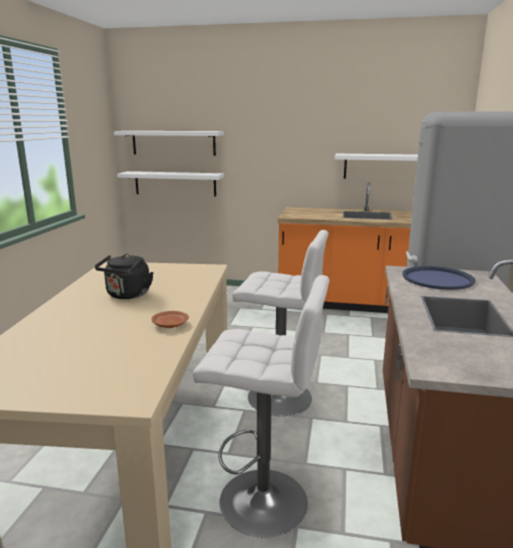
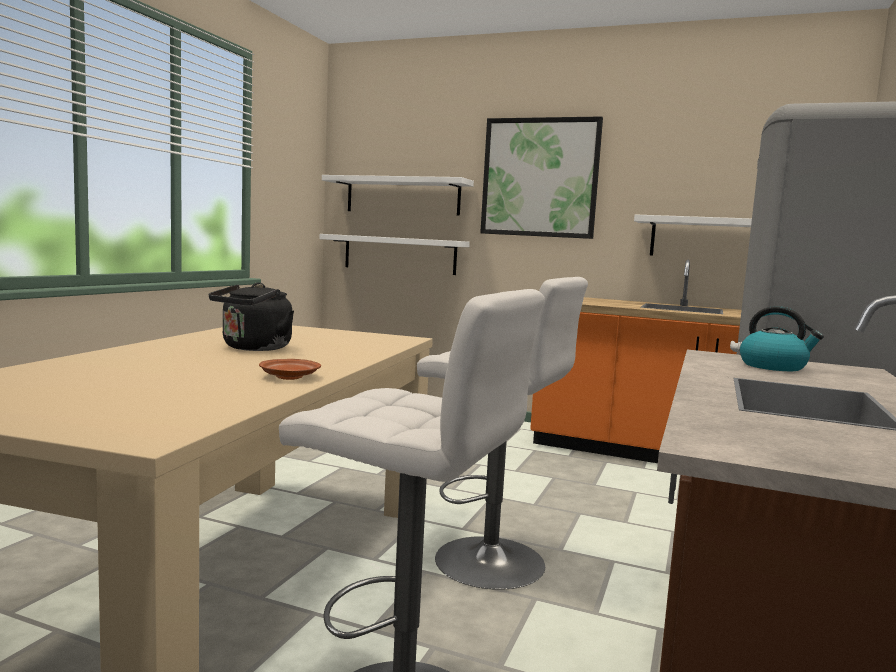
camera: 10 degrees right, 10 degrees down
blue tray [402,266,475,290] -> kettle [740,306,824,371]
none -> picture [480,116,603,239]

